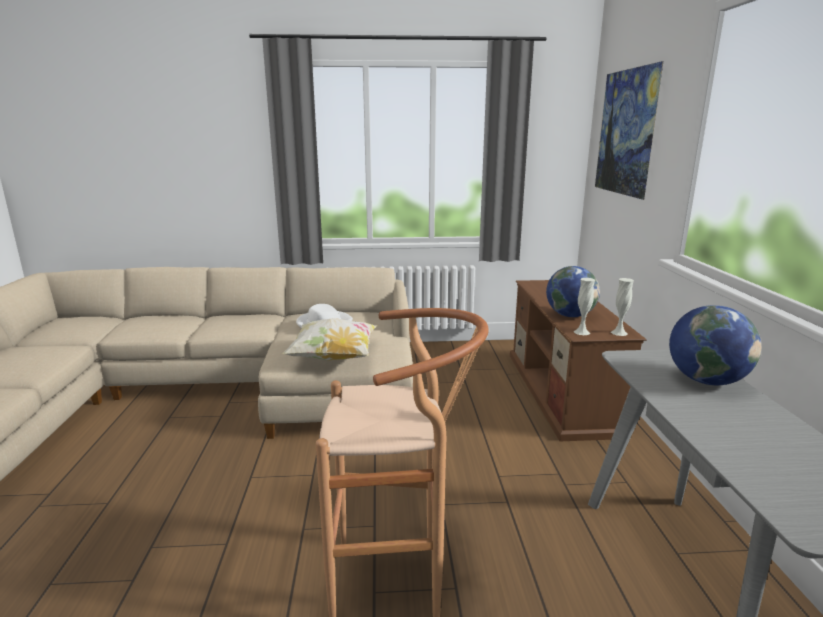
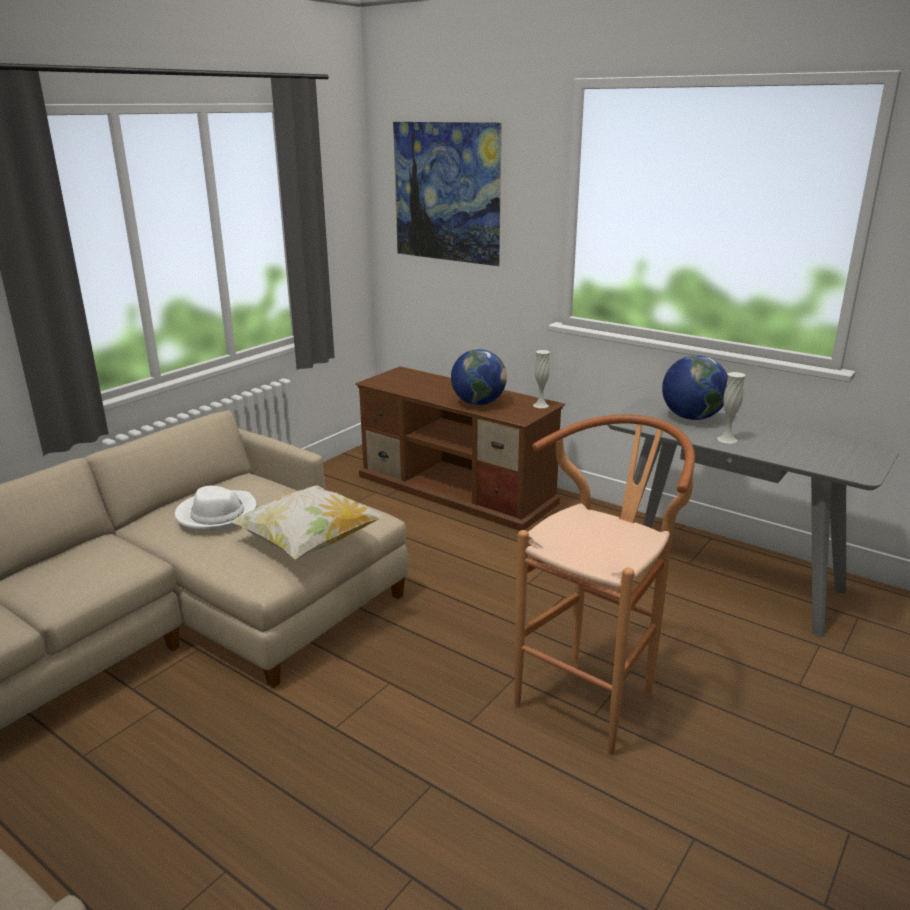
camera: 50 degrees left, 5 degrees up
white vase [574,278,595,335] -> white vase moved to [717,372,745,443]

